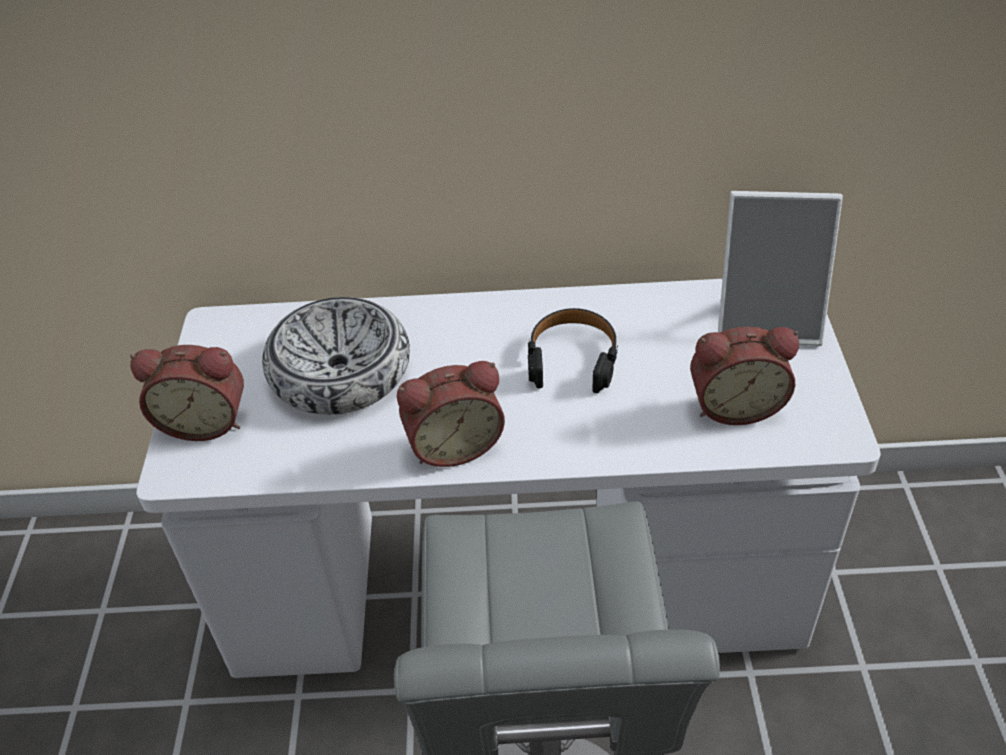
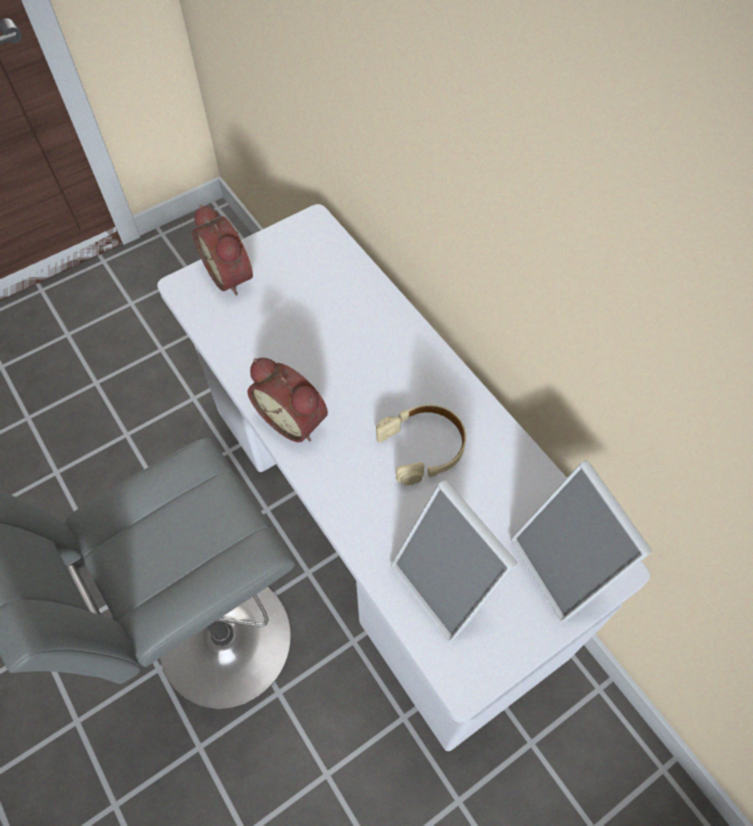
camera: 55 degrees right, 15 degrees up
bowl [262,297,410,415] -> none
black headphones [528,308,618,393] -> beige headphones [376,405,466,485]
alarm clock [690,326,799,425] -> picture frame [391,480,517,642]

